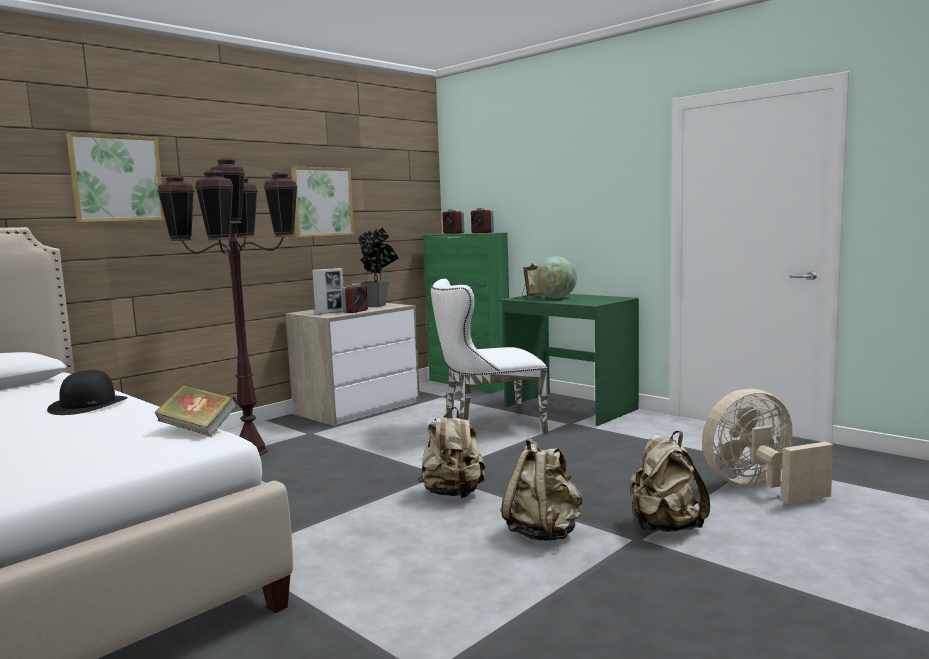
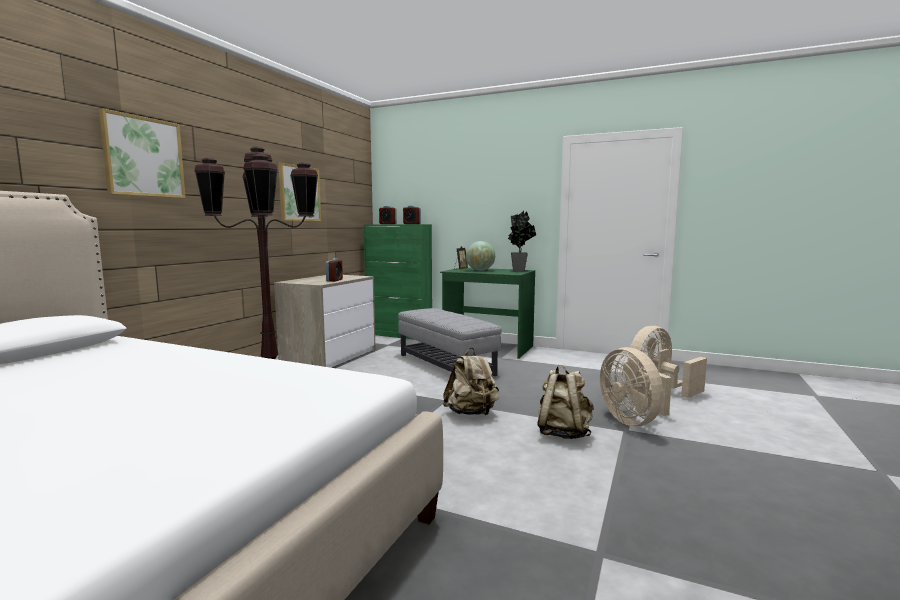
camera: 20 degrees left, 0 degrees up
black hat [47,370,128,415] -> none
book [154,384,238,437] -> none
picture frame [312,268,343,314] -> none
potted plant [358,227,399,307] -> potted plant moved to [508,211,536,272]
white chair [431,279,549,434] -> grey ottoman [398,308,501,376]
beige backpack [629,431,710,532] -> beige fan [600,347,672,426]

